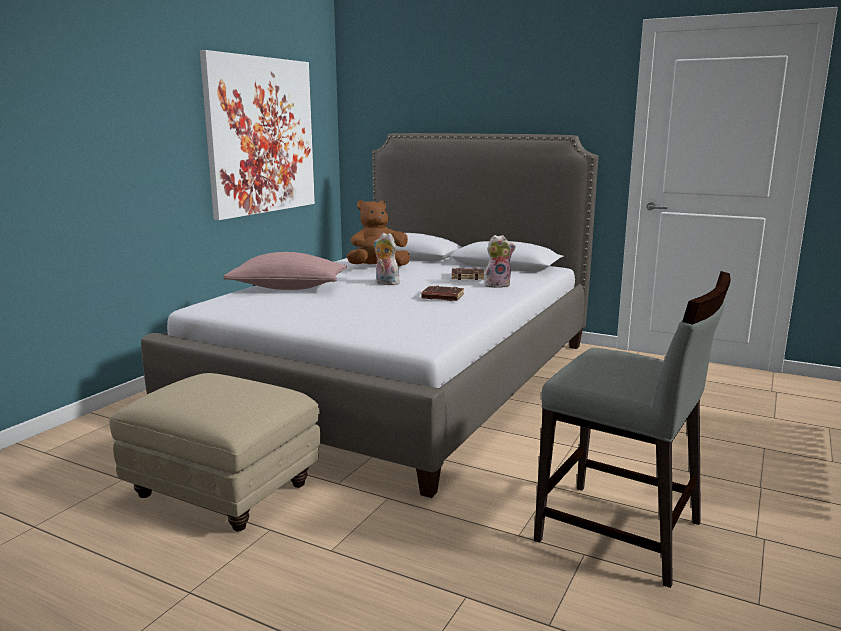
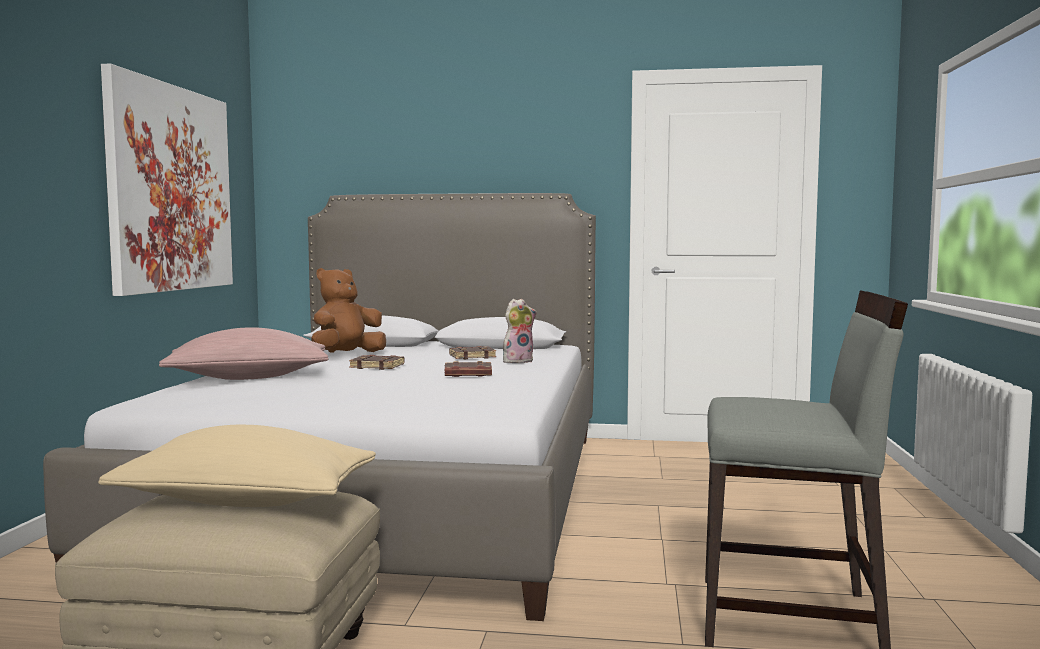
camera: 20 degrees left, 10 degrees down
plush toy [374,233,400,285] -> brown book [349,355,405,370]
none -> beige pillow [98,425,376,507]

